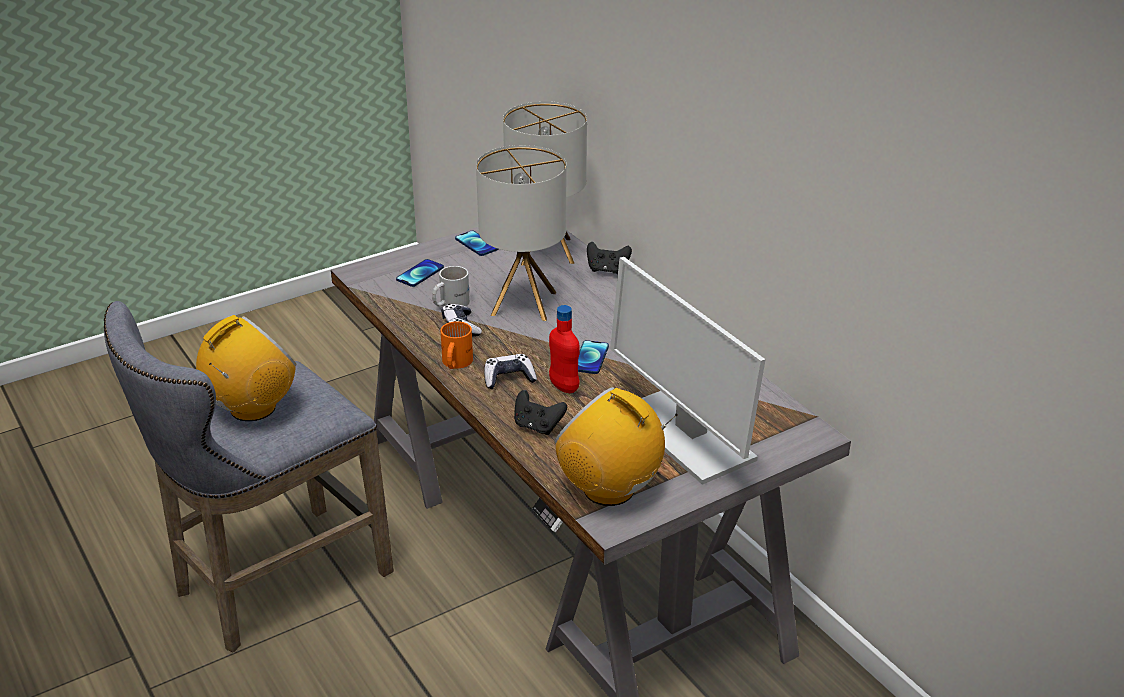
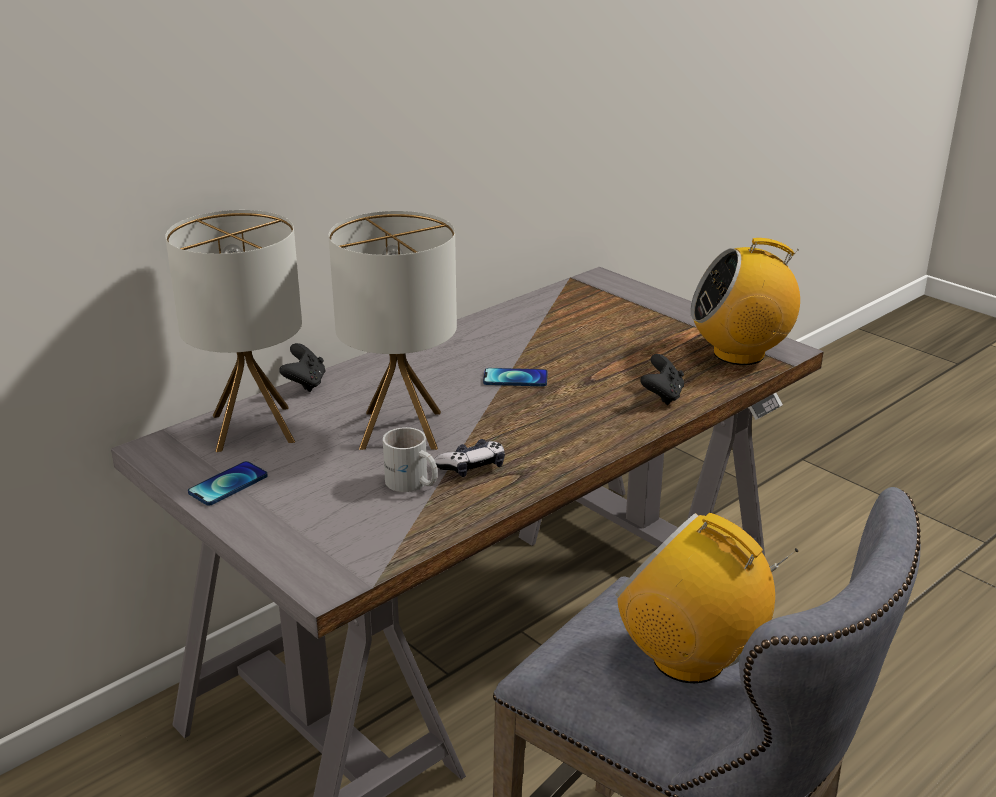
camera: 100 degrees left, 5 degrees down
phone [396,259,444,287] -> none
orange mug [440,321,473,369] -> none
game controller [484,354,537,389] -> none
red bottle [549,305,580,393] -> none
radio [554,387,678,506] -> radio turned 60 degrees clockwise [690,238,800,365]
monitor [610,257,766,485] -> none

